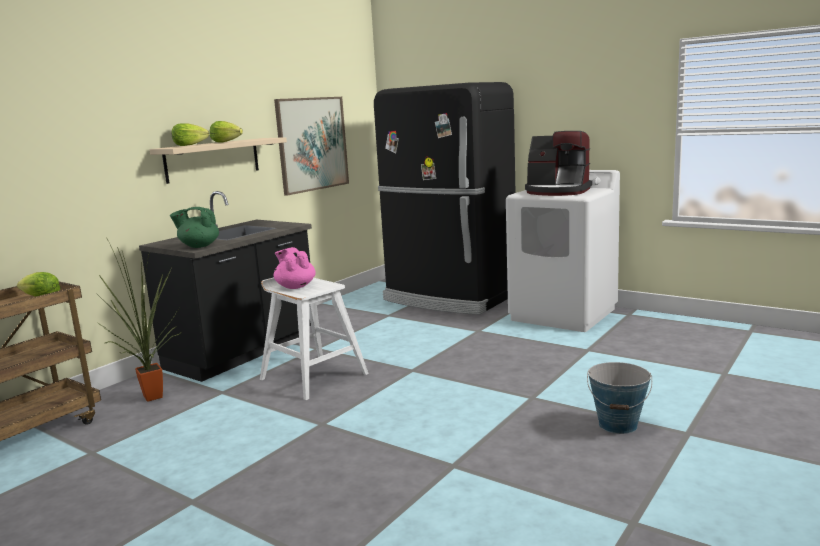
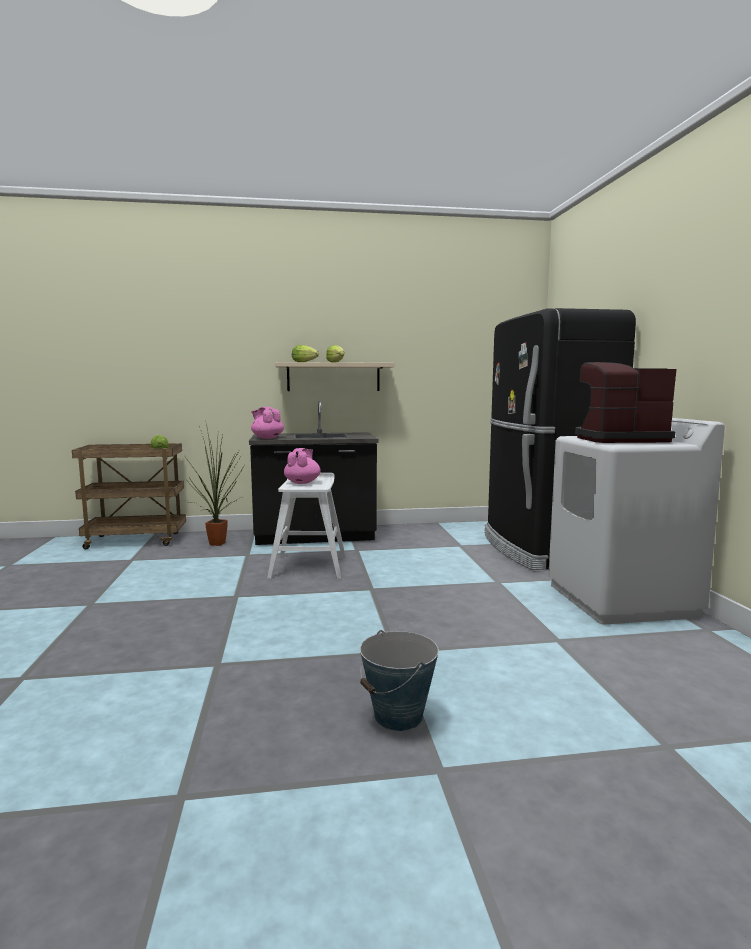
camera: 45 degrees right, 5 degrees down
green teapot [170,207,219,248] -> pink teapot [251,407,284,439]
picture [274,97,349,196] -> none
coffee machine [525,131,592,196] -> coffee machine turned 105 degrees clockwise [575,362,677,443]

